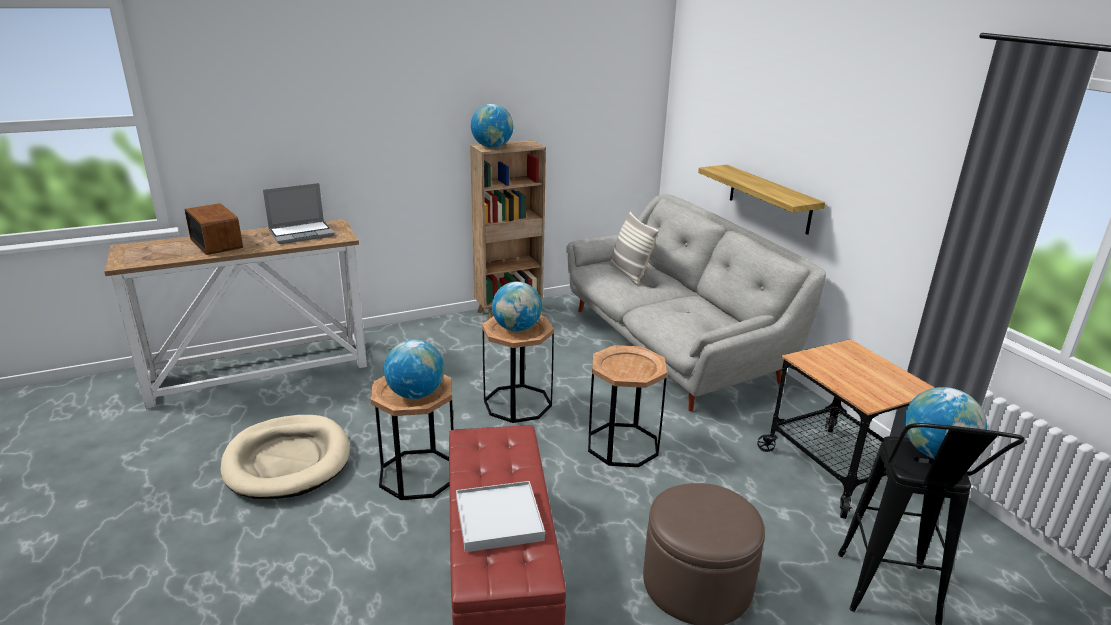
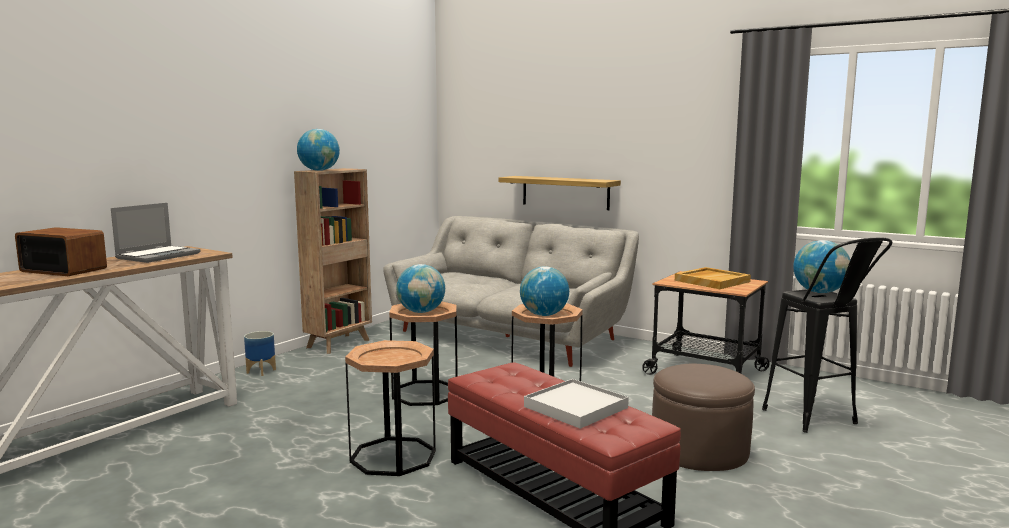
camera: 30 degrees left, 15 degrees down
beige dog bed [220,415,350,499] -> none
globe [384,339,444,399] -> globe moved to [520,266,569,316]
pillow [609,211,659,285] -> none
none -> planter [244,331,276,376]
none -> beige tray [675,267,751,289]

